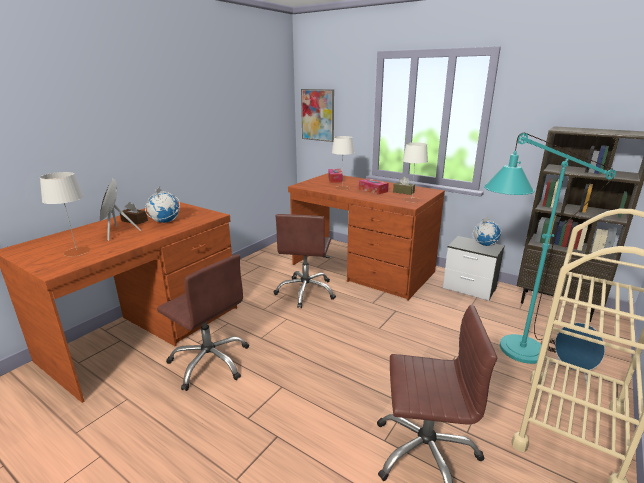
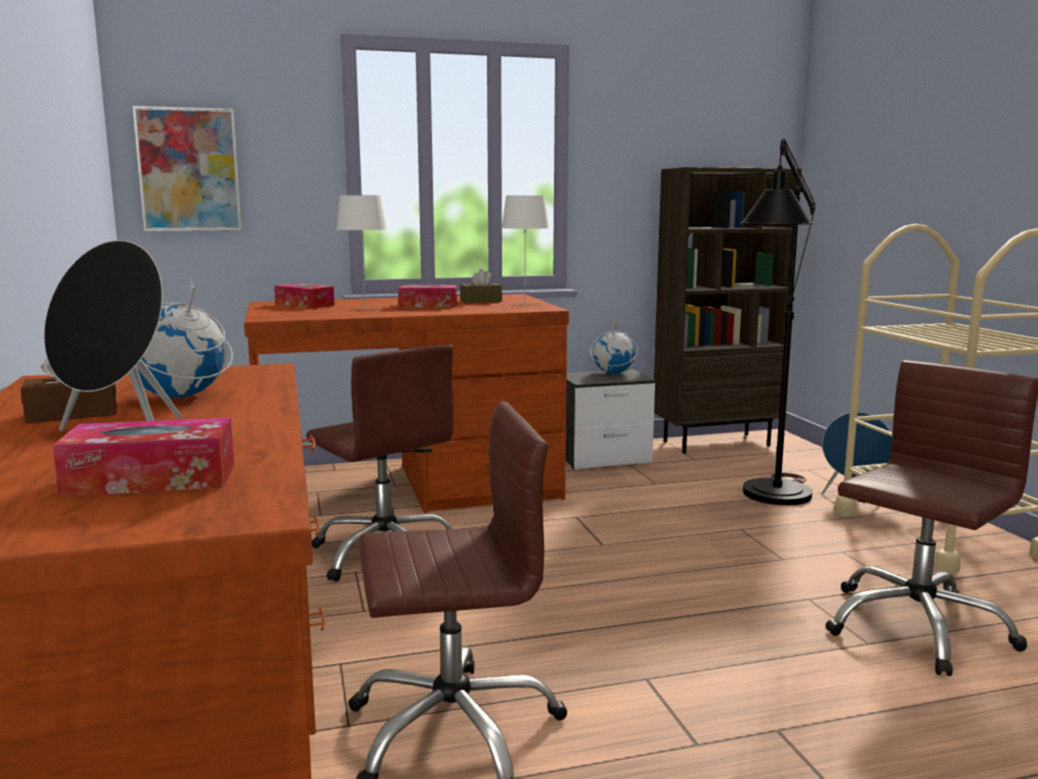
camera: 50 degrees left, 10 degrees down
grey table lamp [40,172,90,256] -> tissue box [53,417,234,497]
turquoise floor lamp [484,133,616,364] -> black floor lamp [740,138,816,505]

